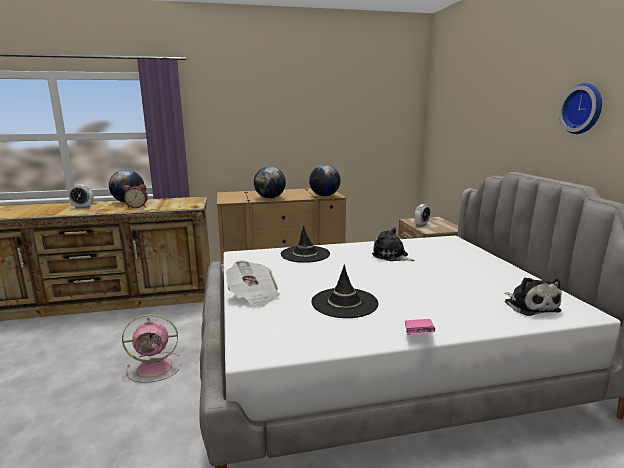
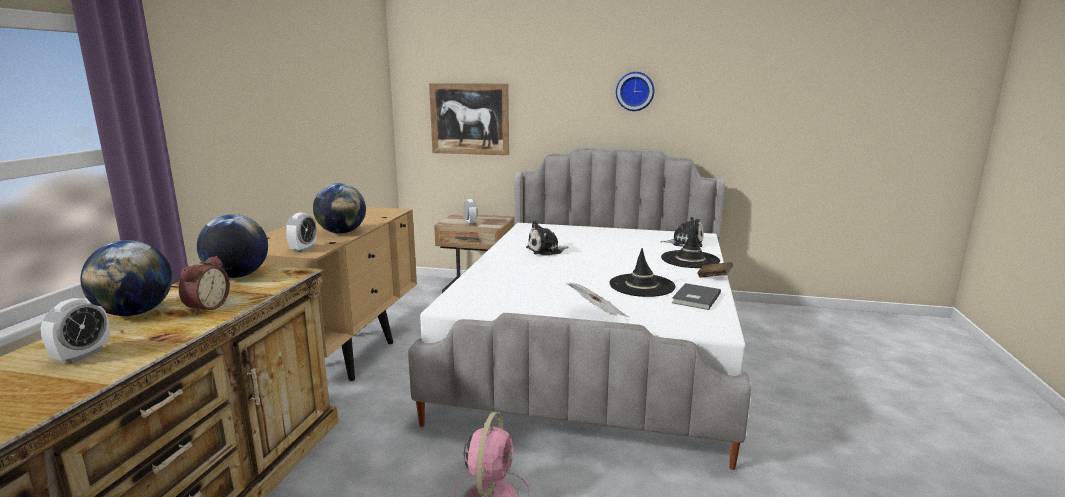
camera: 65 degrees left, 0 degrees up
black hat [281,226,330,263] -> black hat moved to [661,227,720,268]
globe [309,165,340,196] -> globe moved to [197,214,268,278]
pink book [405,319,435,335] -> brown book [697,262,733,278]
none -> alarm clock [286,213,317,252]
none -> picture [429,83,509,155]
none -> grey book [672,283,721,310]

